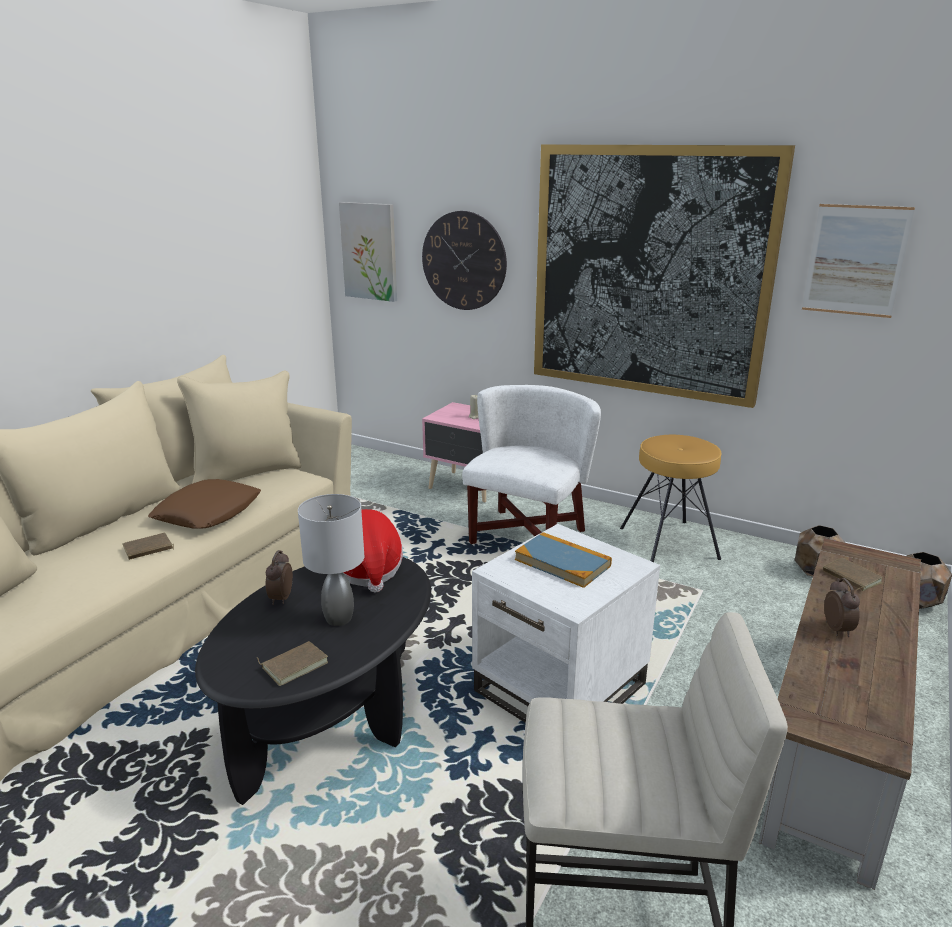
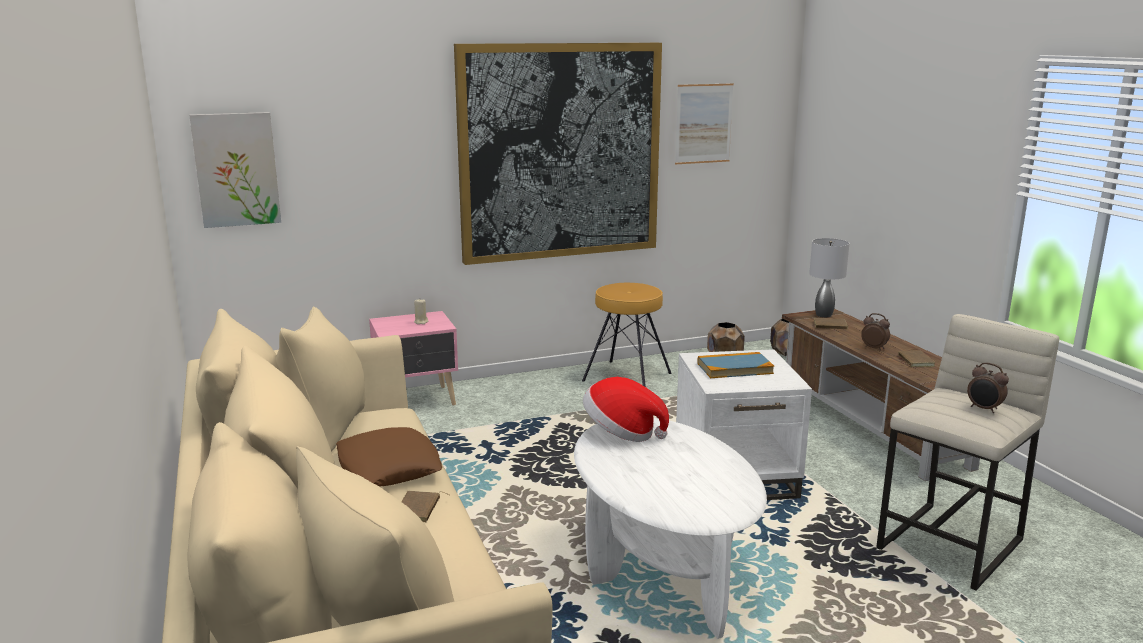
camera: 50 degrees left, 5 degrees down
black coffee table [195,557,431,805] -> white coffee table [574,418,767,639]
brown book [257,641,328,686] -> brown book moved to [898,351,935,367]
alarm clock [266,550,293,605] -> alarm clock moved to [967,362,1009,413]
grey table lamp [298,494,364,626] -> grey table lamp moved to [809,238,849,317]
wall clock [422,211,507,310] -> none
white armchair [462,385,601,544] -> none

